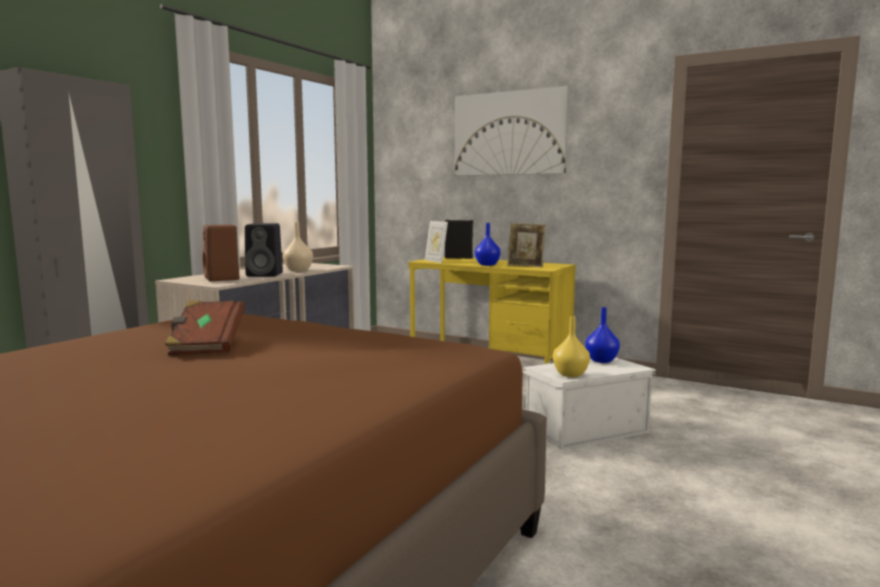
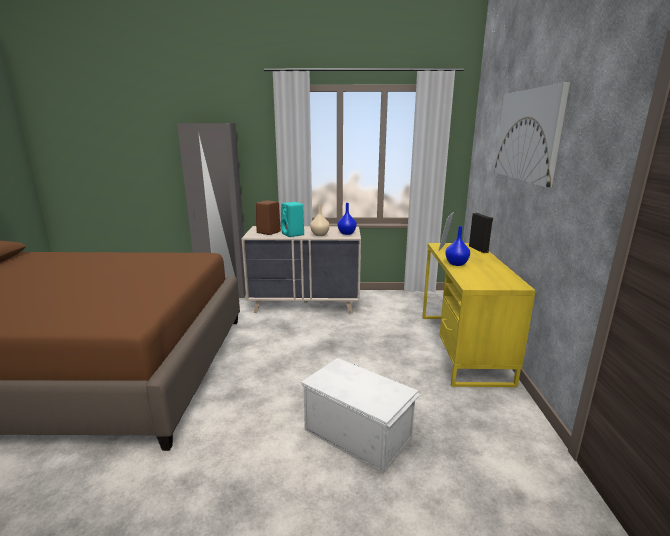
camera: 60 degrees right, 10 degrees up
brown book [164,301,245,356] -> none
black speaker [245,223,283,277] -> turquoise speaker [281,202,304,237]
picture frame [508,223,546,267] -> none
yellow vase [553,316,590,377] -> none
blue vase [585,307,620,363] -> blue vase moved to [338,203,357,235]

